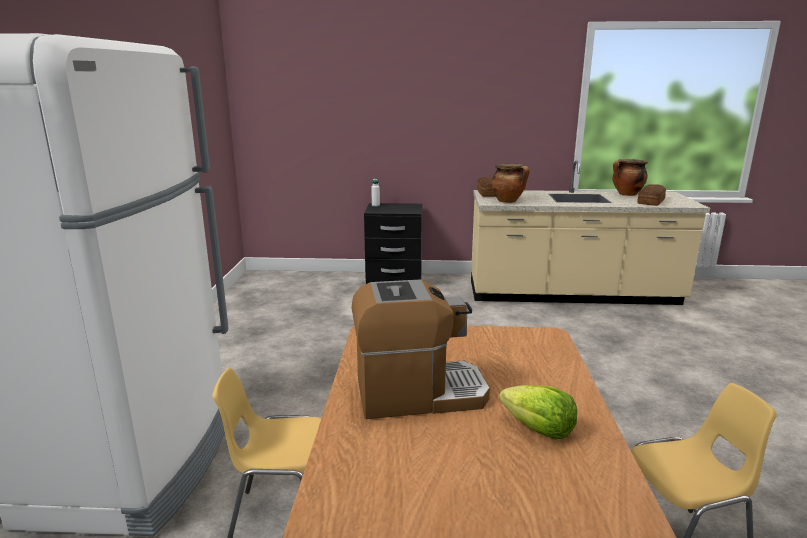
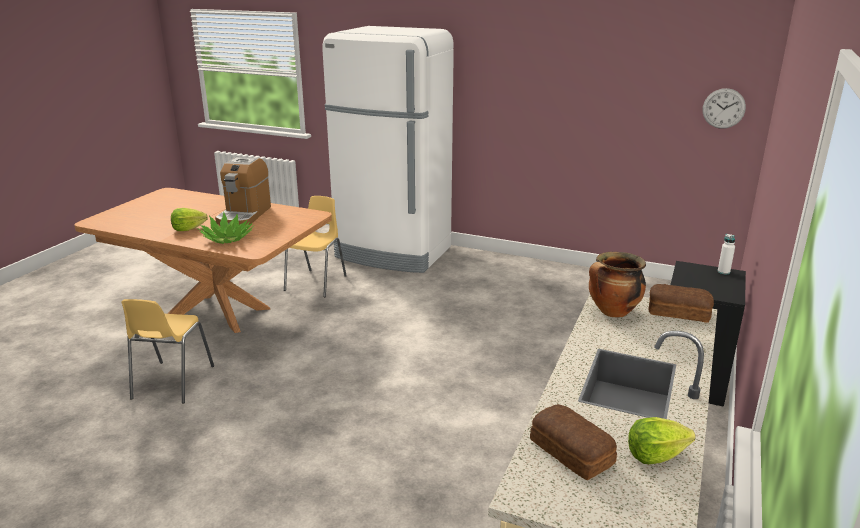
camera: 110 degrees right, 5 degrees up
cooking pot [612,159,648,196] -> lettuce [628,417,696,464]
none -> potted plant [197,212,254,244]
none -> wall clock [703,88,746,129]

